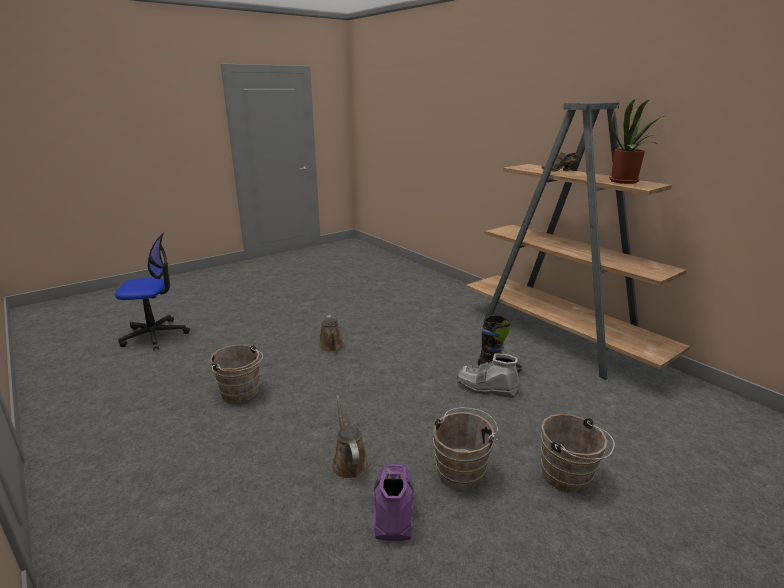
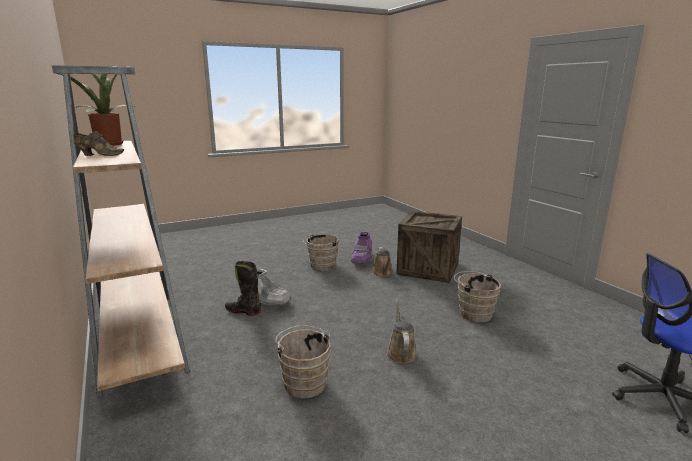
camera: 170 degrees left, 5 degrees down
brown bucket [541,414,615,493] -> brown bucket moved to [275,325,330,399]
none -> crate [396,211,462,283]

